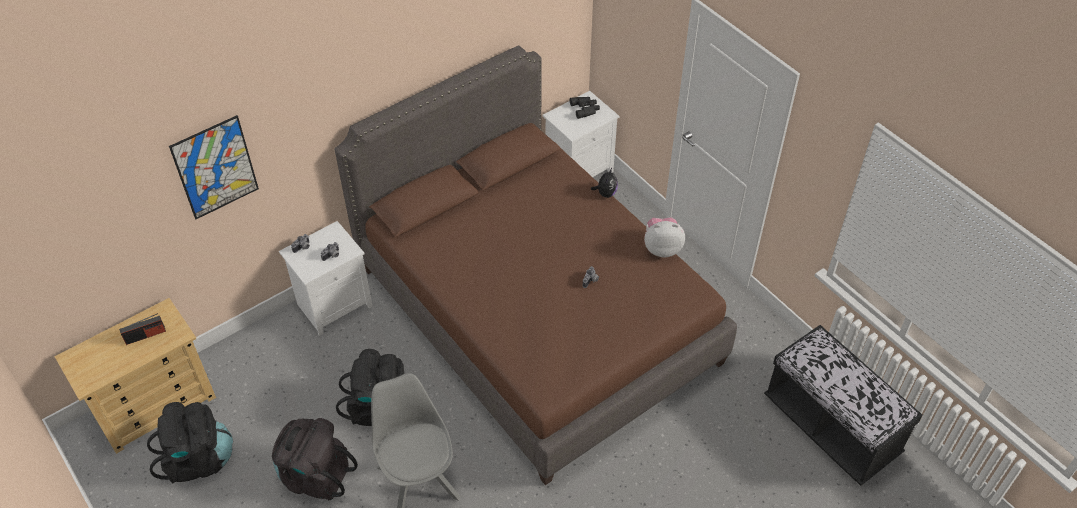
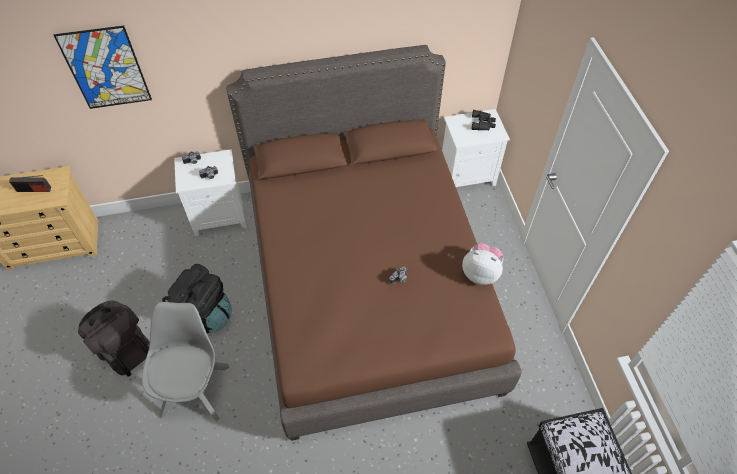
camera: 25 degrees right, 5 degrees up
black backpack [147,402,233,484] -> none
plush toy [591,168,618,198] -> none

